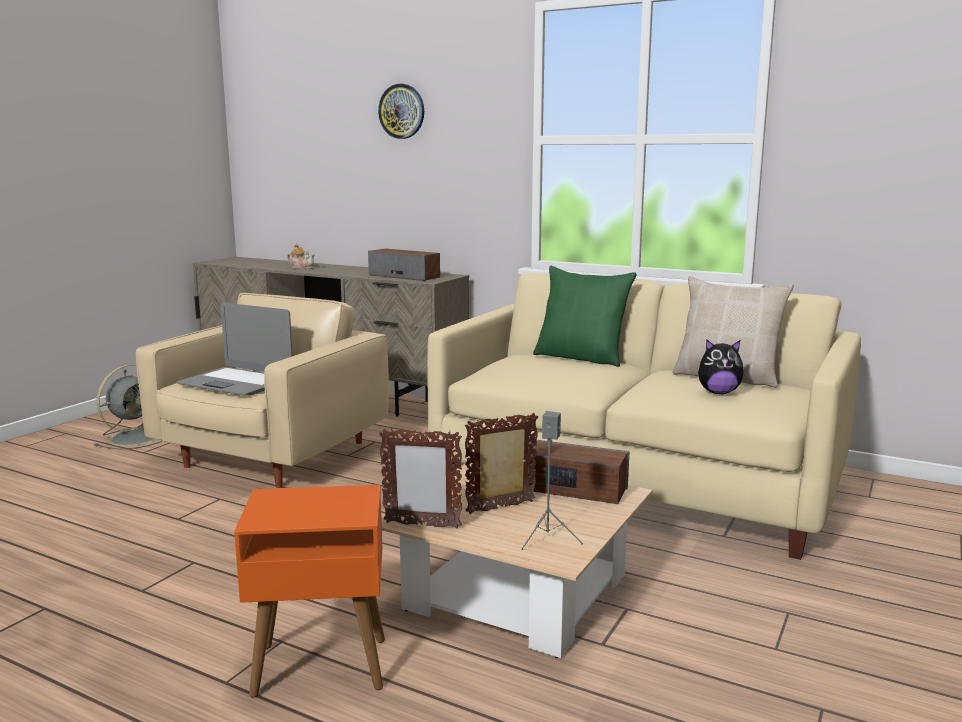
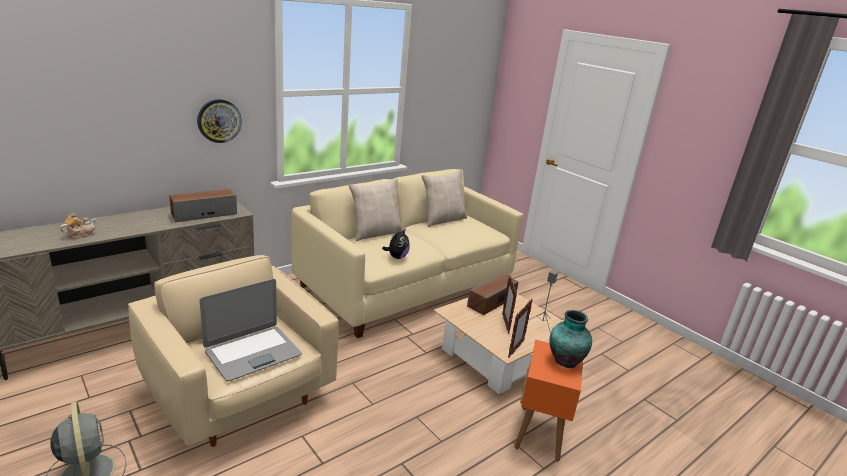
camera: 70 degrees left, 10 degrees up
wall clock [378,84,424,139] -> wall clock moved to [197,99,242,143]
green pillow [533,266,637,367] -> beige pillow [349,179,403,241]
plush toy [698,340,744,394] -> plush toy moved to [382,228,410,259]
none -> vase [549,310,592,368]

